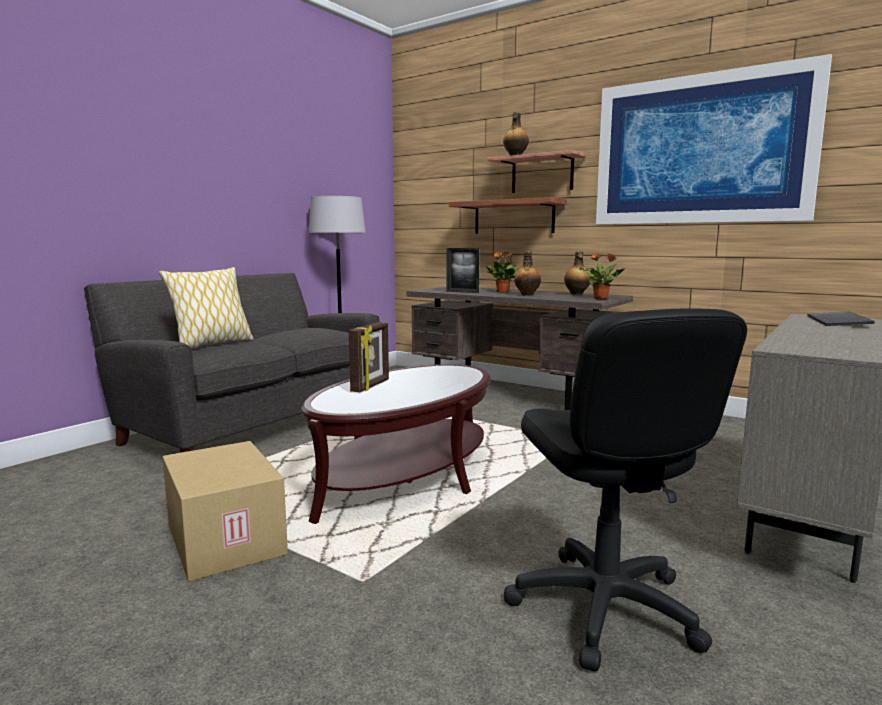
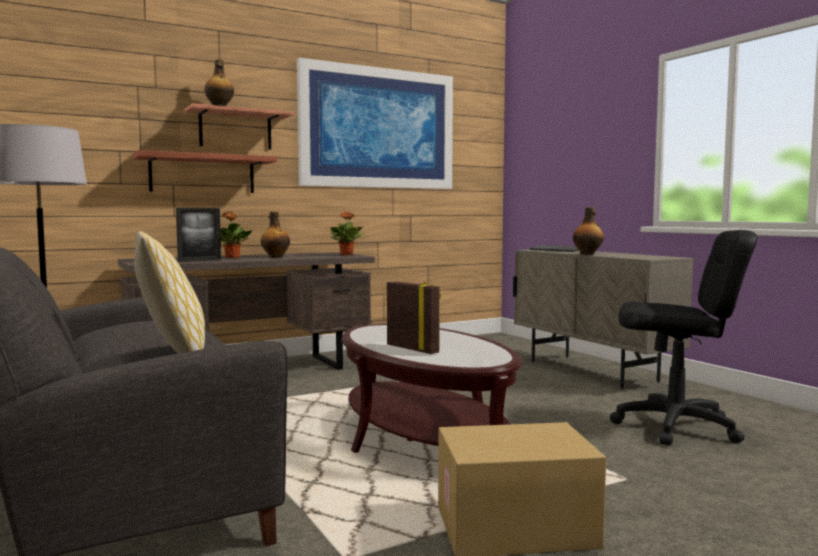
camera: 65 degrees left, 5 degrees down
bottle [564,251,591,295] -> bottle moved to [573,207,604,255]

